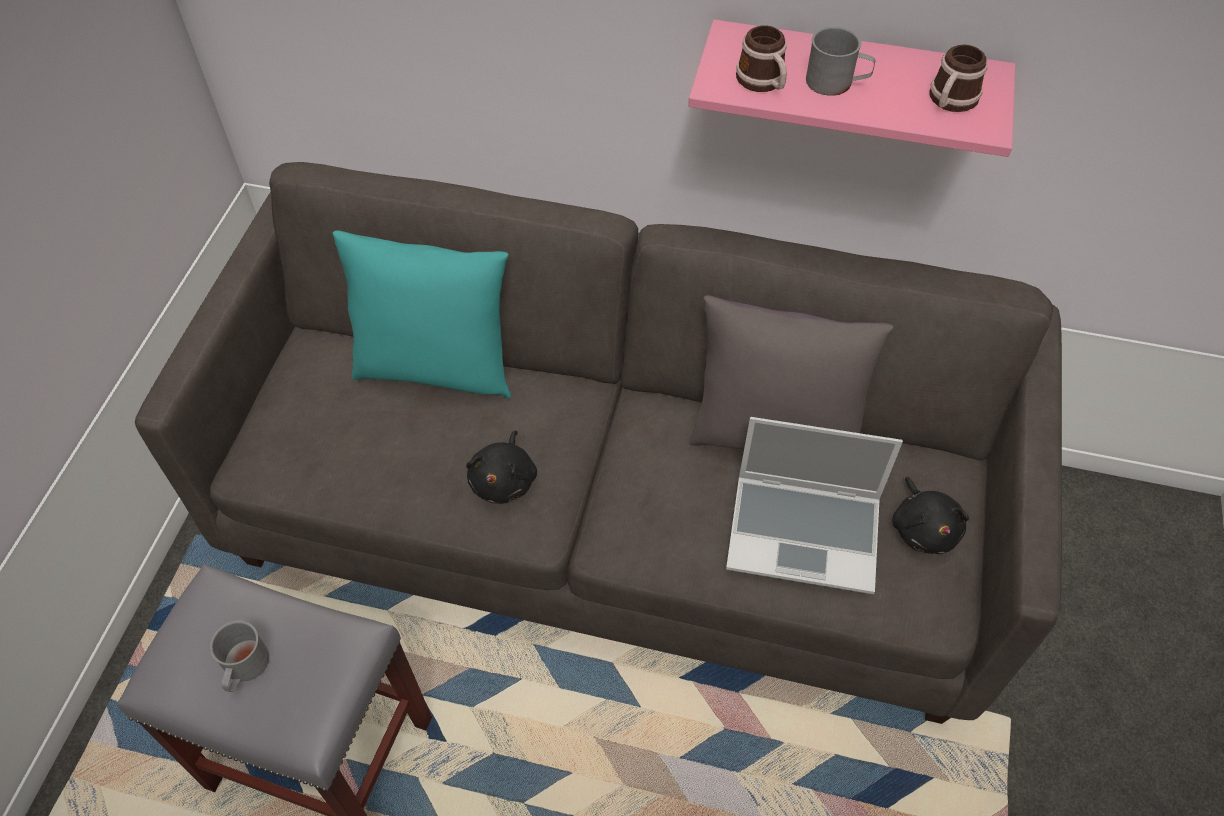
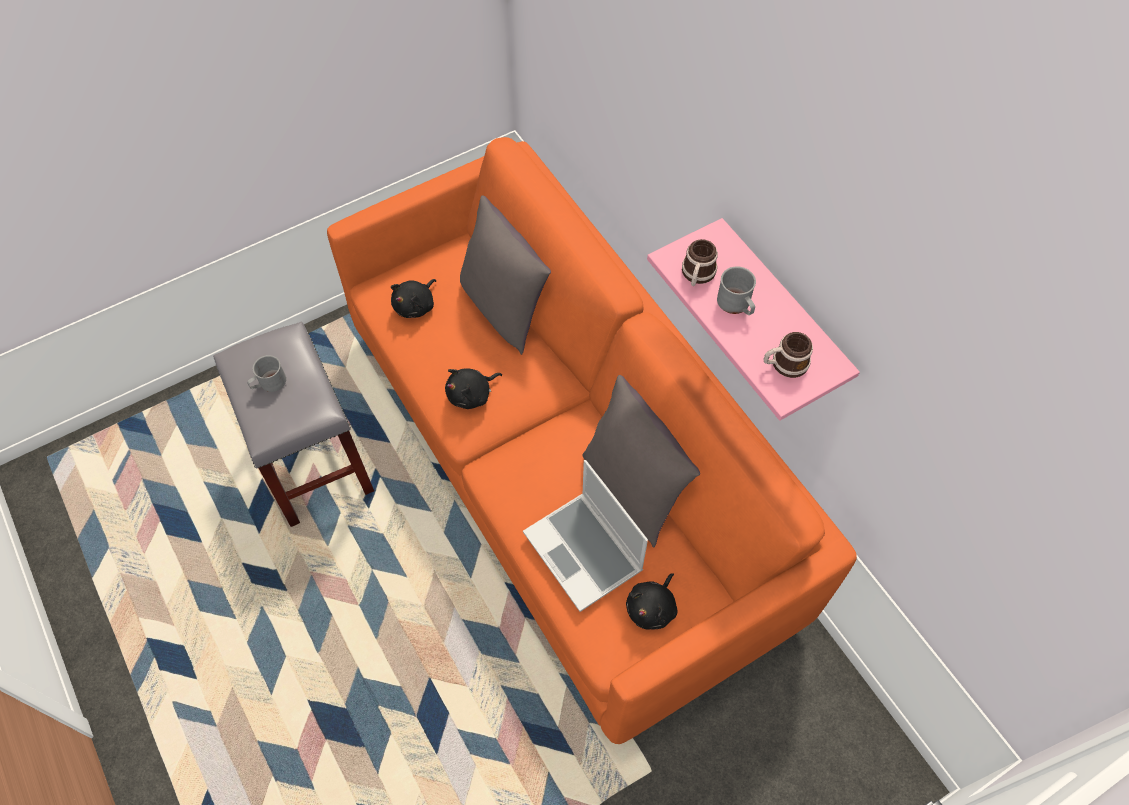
camera: 45 degrees right, 5 degrees up
grey sofa [135,162,1062,724] -> orange sofa [327,137,857,744]
turquoise pillow [333,230,511,399] -> grey pillow [460,196,551,355]
none -> black plush toy [391,279,436,318]

